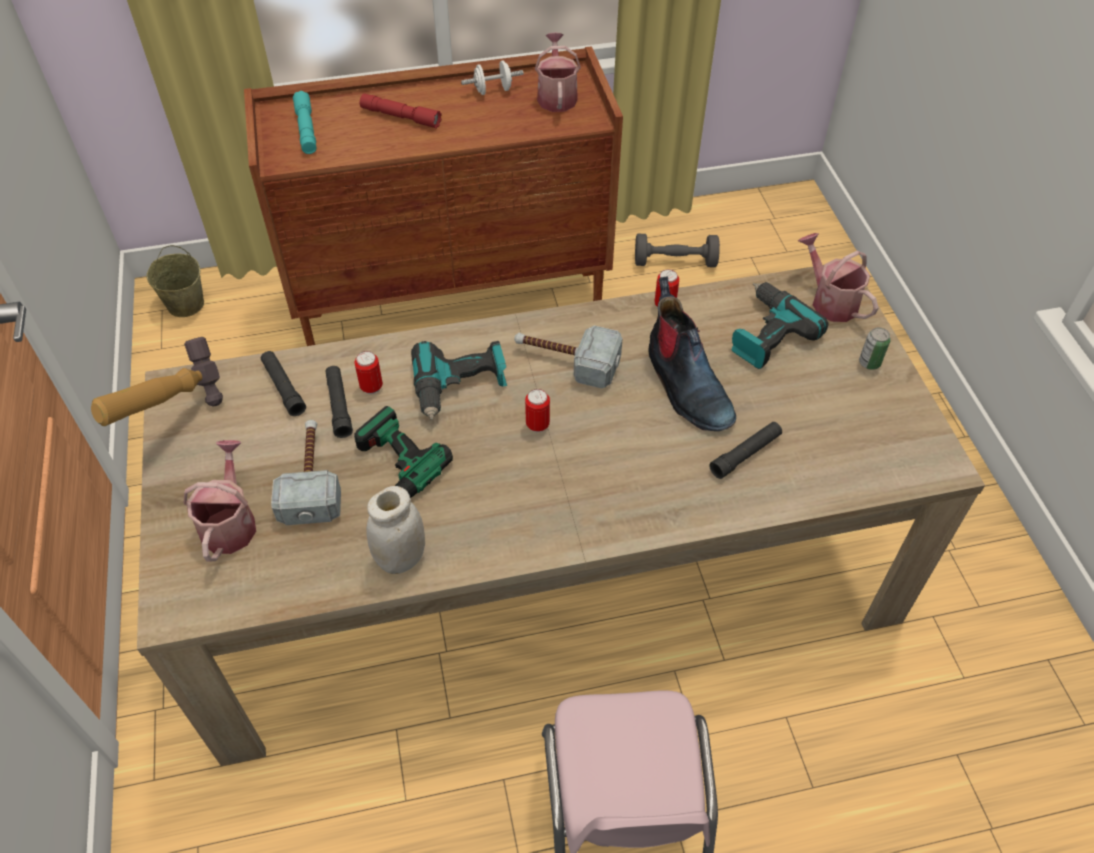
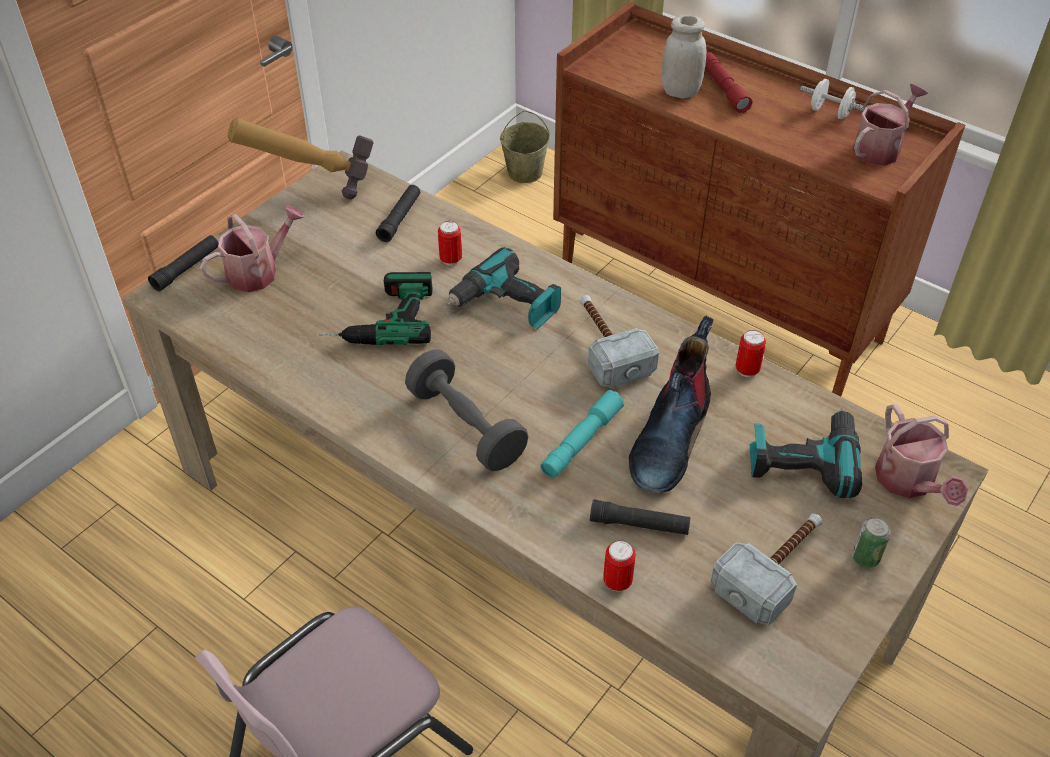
camera: 50 degrees right, 5 degrees down
hammer [271,420,341,525] -> hammer moved to [710,514,822,625]
turquoise flashlight [293,91,317,154] -> turquoise flashlight moved to [540,390,624,478]
black flashlight [325,366,353,438] -> black flashlight moved to [148,235,219,292]
white jar [366,486,425,574] -> white jar moved to [661,15,706,98]
can [525,389,550,432] -> can moved to [603,540,636,592]
grey dumbbell [635,234,720,267] -> grey dumbbell moved to [405,349,528,471]
watering can [798,233,878,322] -> watering can turned 150 degrees clockwise [875,404,968,506]

